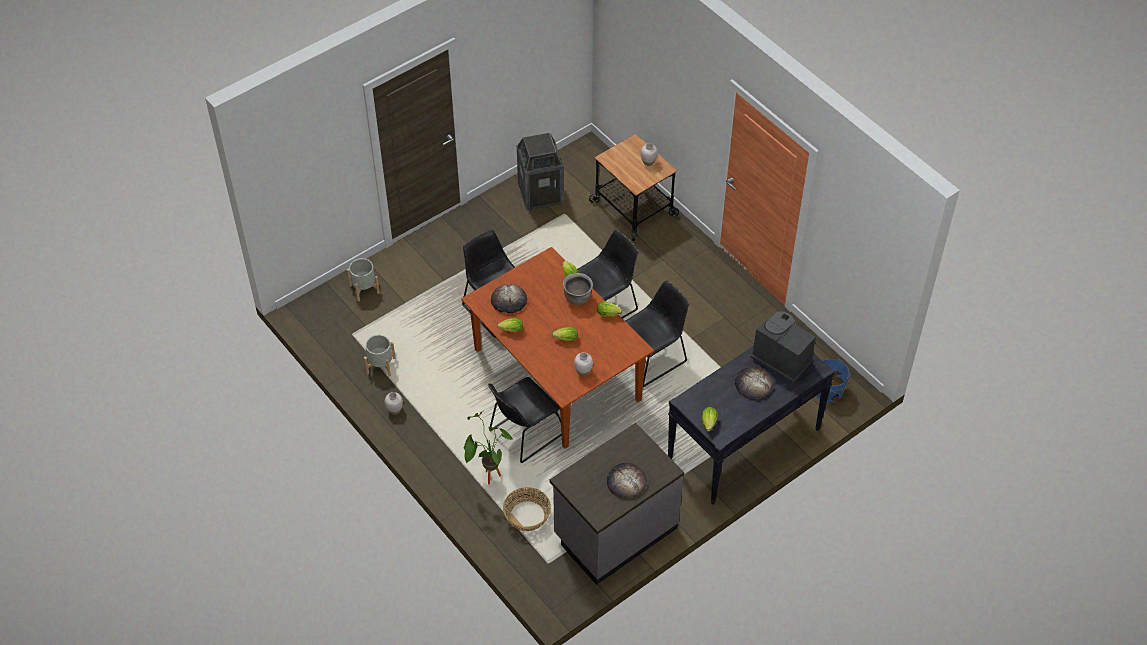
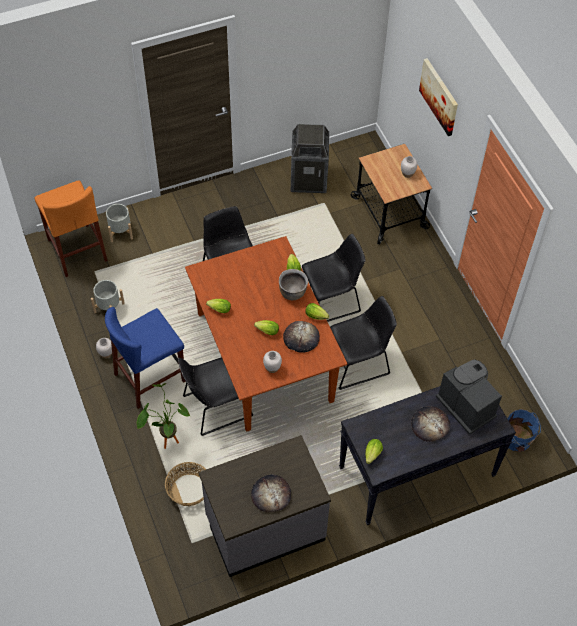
camera: 15 degrees right, 5 degrees up
bread [491,284,527,313] -> bread moved to [283,321,320,353]
none -> orange stool [35,180,108,277]
none -> blue stool [105,307,185,409]
none -> picture [419,58,458,136]

